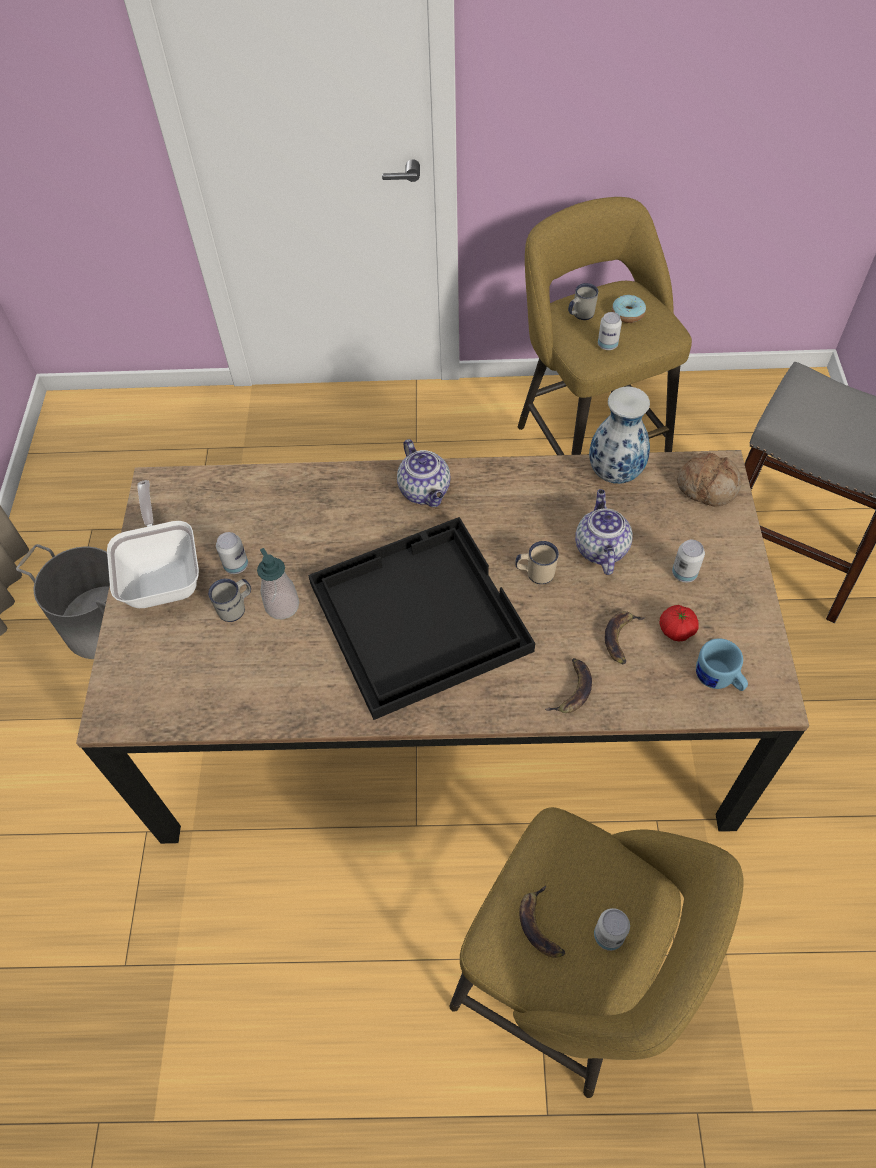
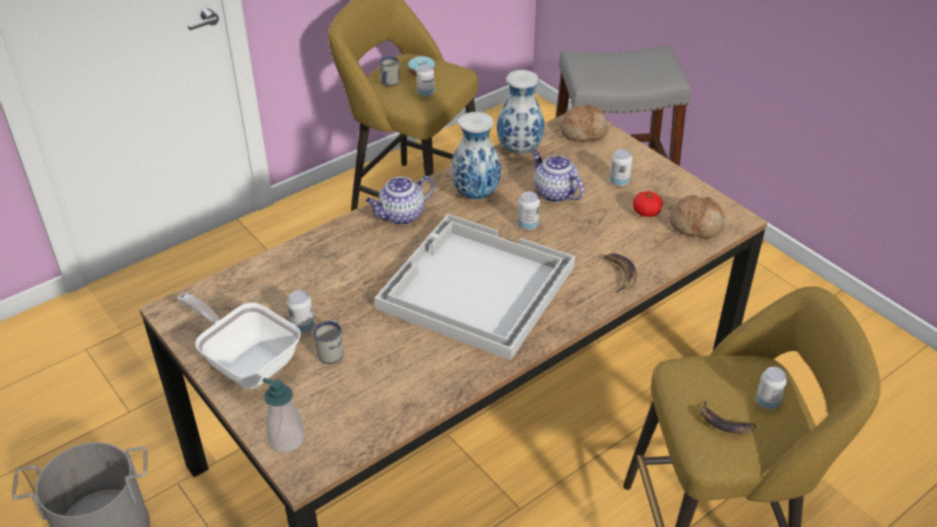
camera: 40 degrees left, 15 degrees down
soap dispenser [257,548,299,619] -> soap dispenser moved to [262,378,304,452]
black tray [308,517,535,720] -> white tray [375,214,575,360]
teapot [397,439,451,507] -> teapot turned 120 degrees clockwise [366,176,435,225]
beige mug [515,541,559,584] -> can [518,191,540,230]
banana [605,611,646,664] -> none
blue mug [696,638,748,691] -> bread [669,195,725,239]
none -> vase [451,112,501,200]

